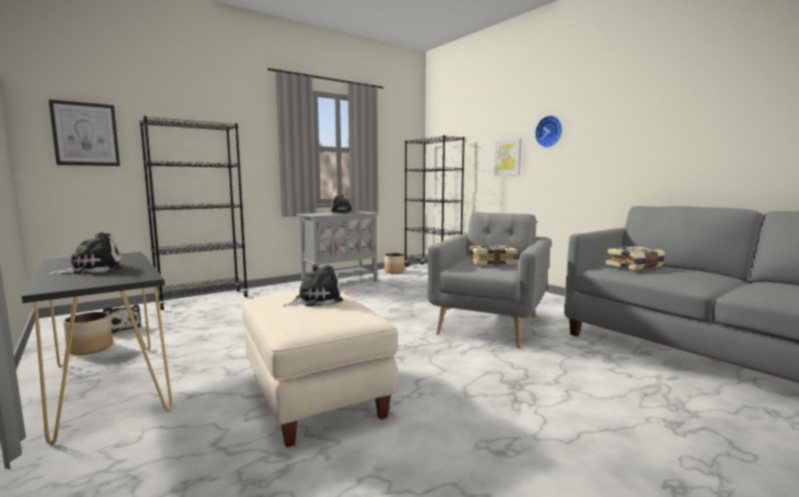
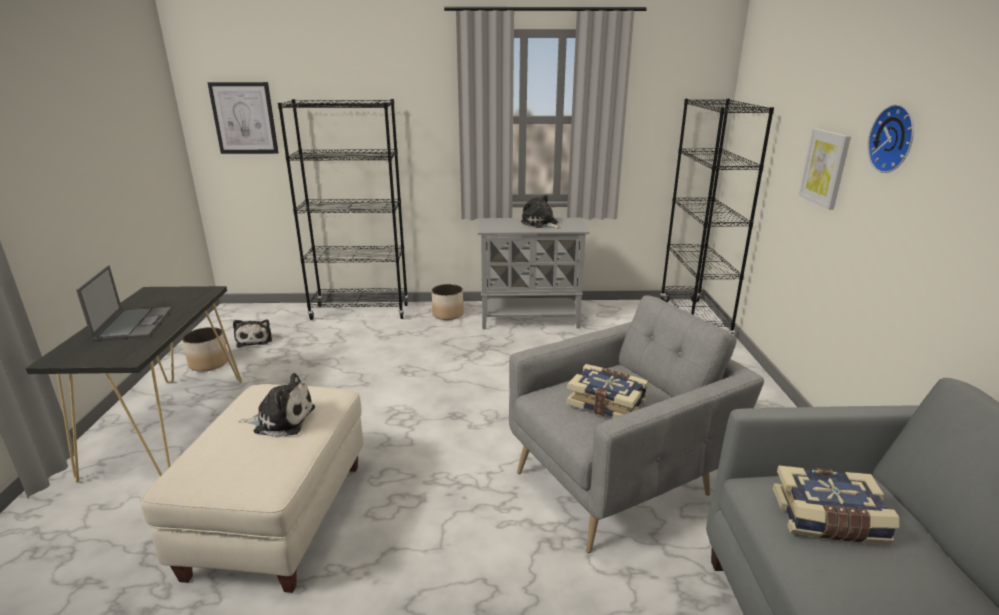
camera: 35 degrees right, 15 degrees up
plush toy [47,232,122,275] -> laptop [76,265,172,341]
planter [385,253,405,274] -> planter moved to [432,284,464,320]

